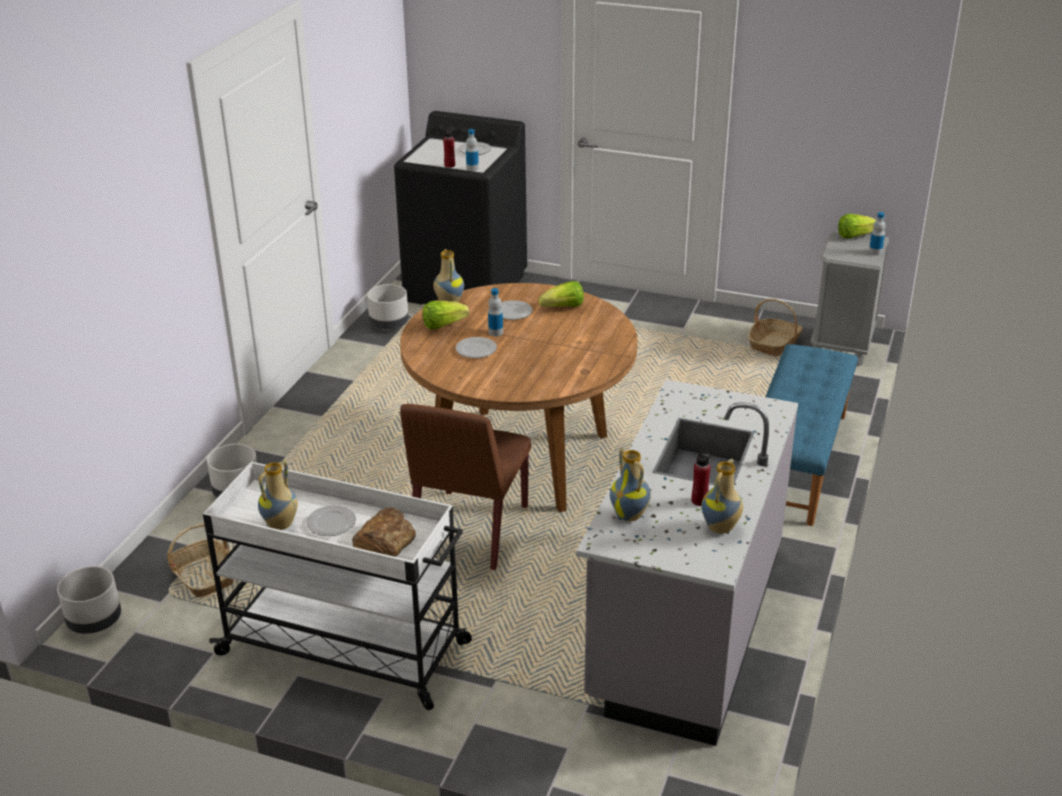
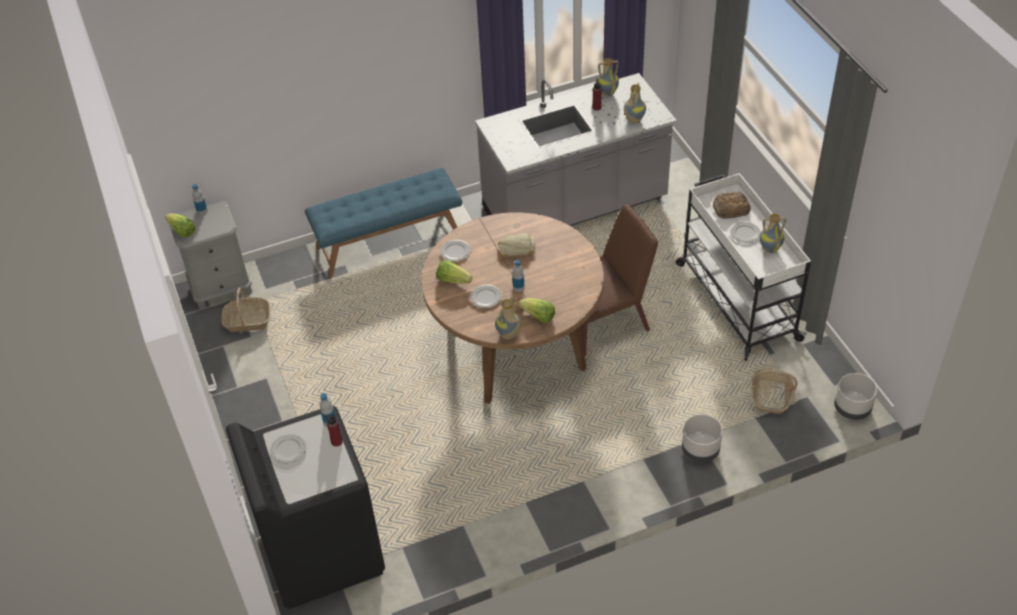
camera: 130 degrees left, 15 degrees up
grey planter [367,284,409,329] -> none
plate [456,337,497,358] -> plate moved to [440,240,471,262]
none -> bread [498,233,536,256]

